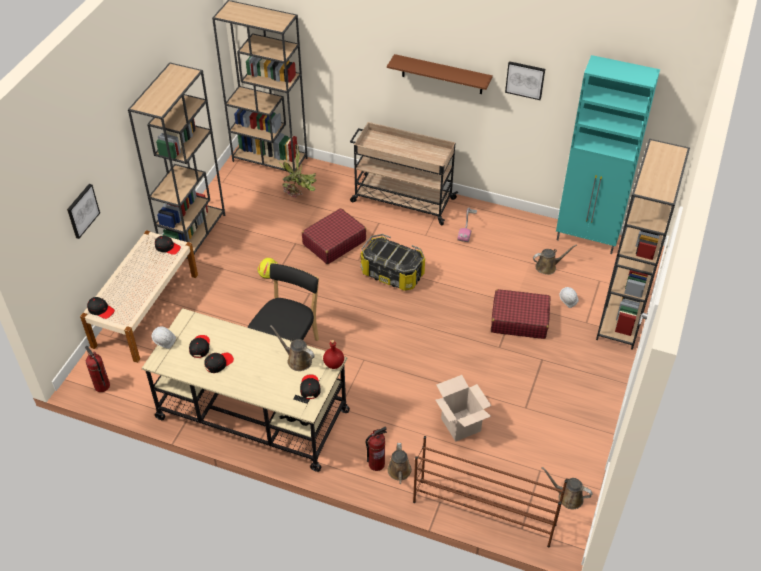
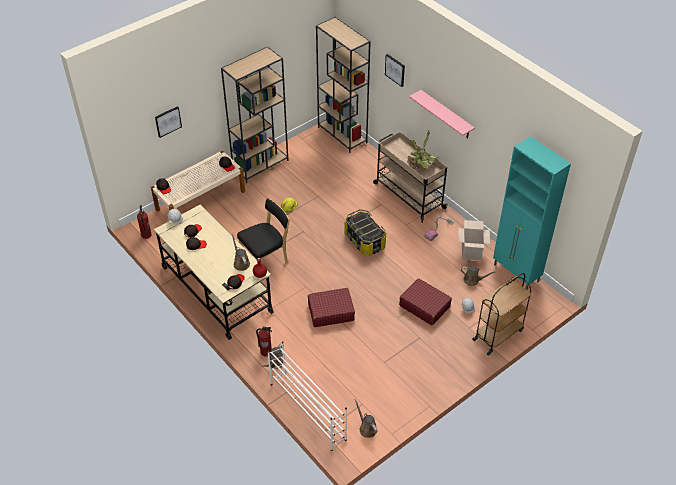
camera: 30 degrees right, 0 degrees up
potted plant [279,144,316,198] -> potted plant moved to [407,130,437,170]
red suitcase [302,208,366,264] -> red suitcase moved to [308,288,355,327]
brown shelf [387,54,493,94] -> pink shelf [409,90,475,139]
brown shoe rack [413,436,567,548] -> white shoe rack [267,341,347,451]
cardboard box [436,375,492,442] -> cardboard box moved to [458,220,490,260]
picture [505,61,545,100] -> picture moved to [385,54,405,87]
bookcase [596,139,690,350] -> brown cart [472,273,531,356]

